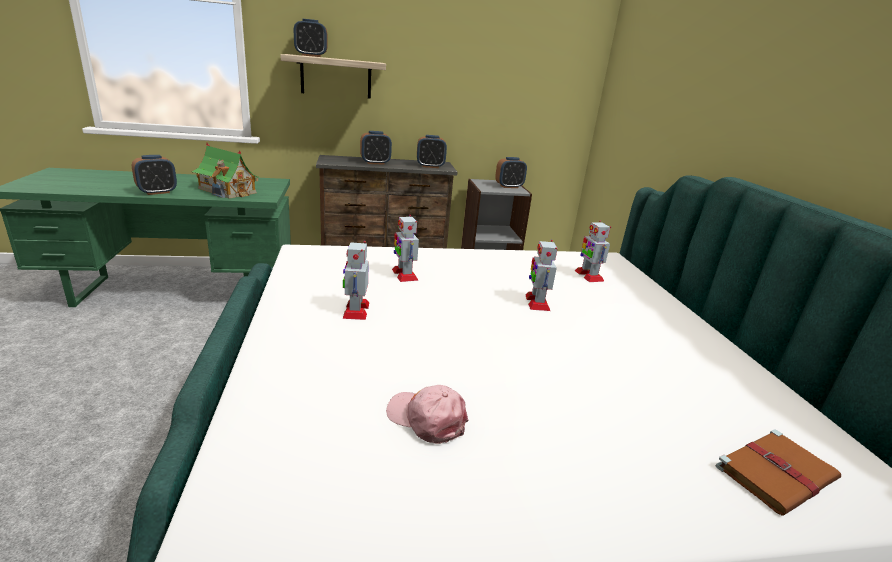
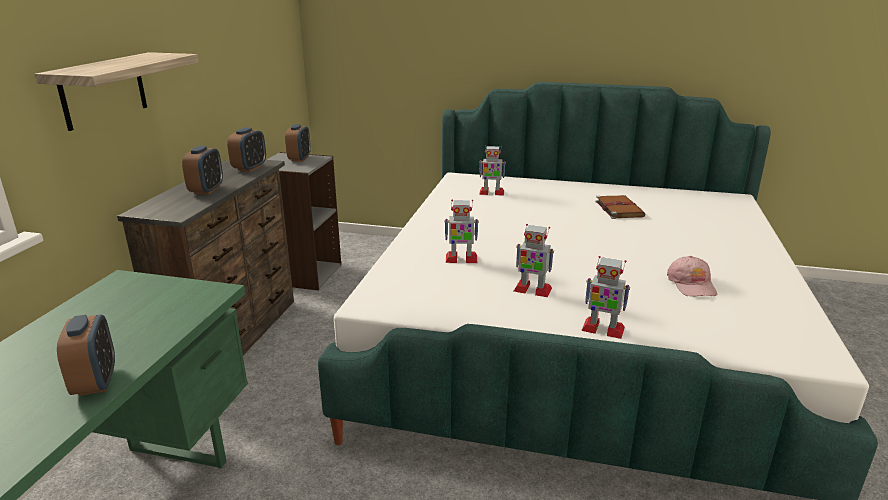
camera: 65 degrees left, 0 degrees up
toy house [192,143,260,199] -> none
alarm clock [293,19,328,57] -> none
pink cap [386,385,468,444] -> pink cap turned 60 degrees counterclockwise [667,256,717,297]
toy robot [526,240,558,311] -> toy robot moved to [581,256,630,339]
brown book [716,429,841,516] -> brown book moved to [595,195,646,219]

